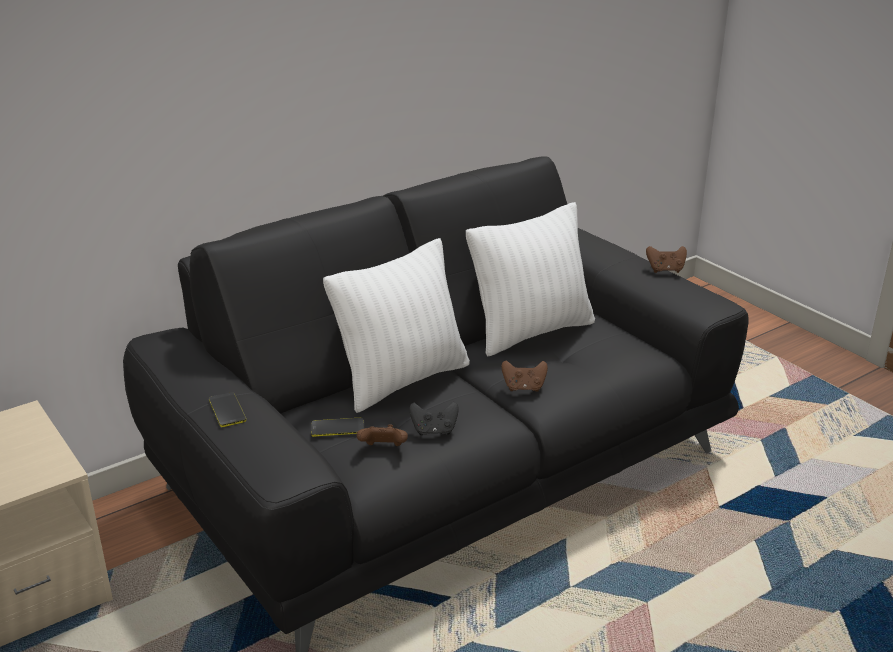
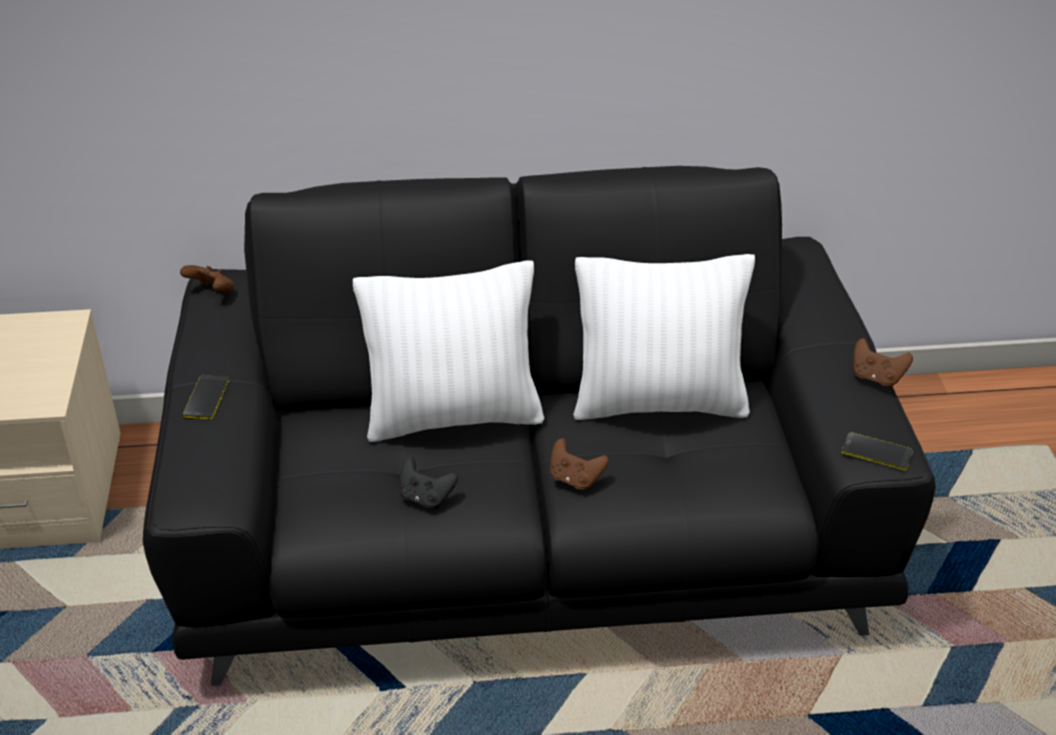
camera: 30 degrees right, 10 degrees up
phone [311,418,364,437] -> phone moved to [842,432,913,470]
brown game controller [357,425,408,446] -> brown game controller moved to [180,265,234,294]

